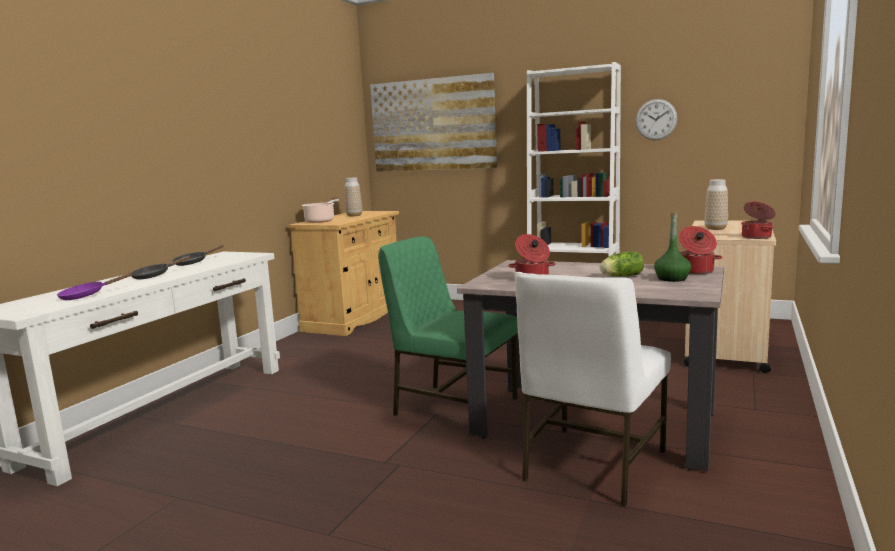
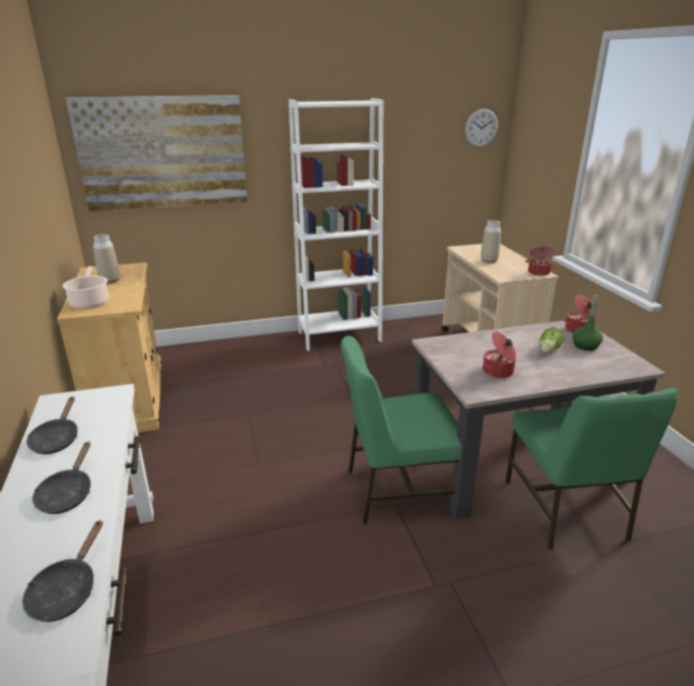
camera: 40 degrees left, 15 degrees up
purple frying pan [57,273,132,300] -> black frying pan [22,520,103,622]
white chair [515,272,671,507] -> green chair [505,388,678,550]
wall clock [635,99,677,140] -> wall clock moved to [465,109,498,147]

